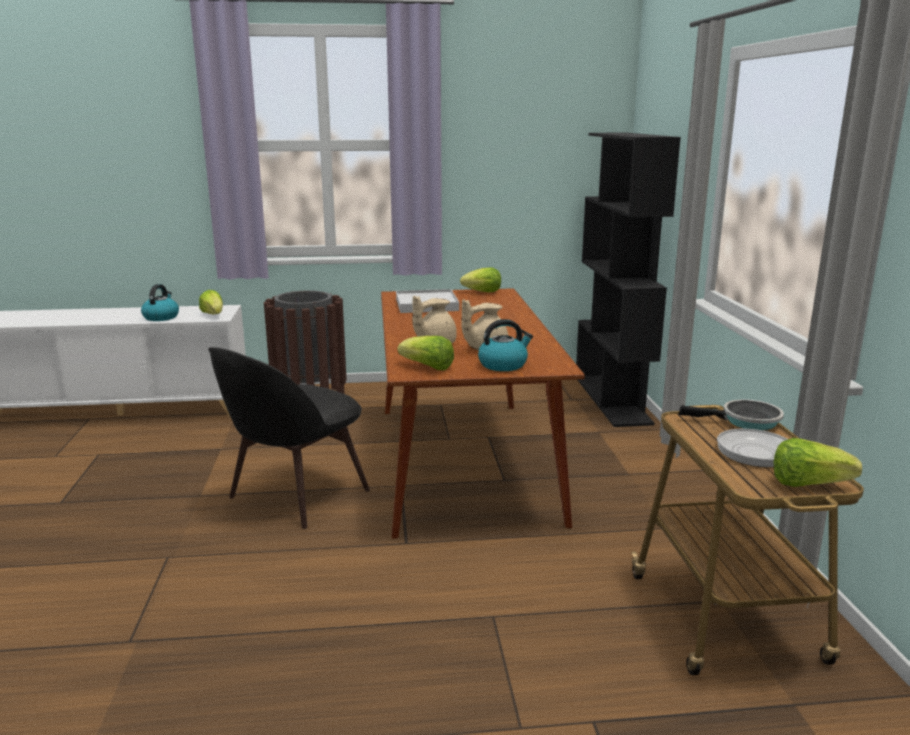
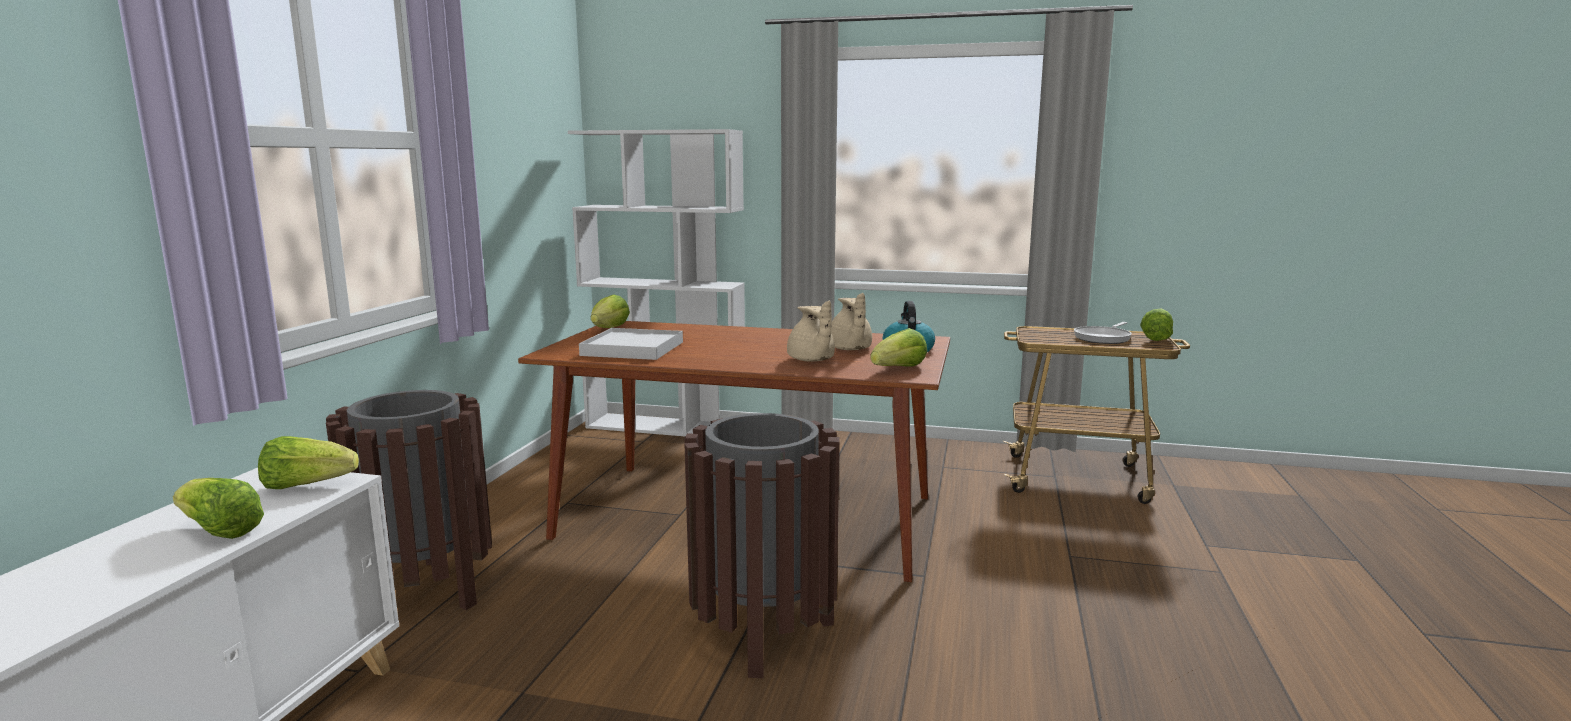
camera: 70 degrees left, 5 degrees down
kettle [141,284,179,321] -> lettuce [173,478,264,539]
black chair [208,347,370,529] -> brown trash can [684,413,839,678]
black bookcase [576,133,681,427] -> white bookcase [568,129,745,436]
frying pan [679,399,784,430] -> none

